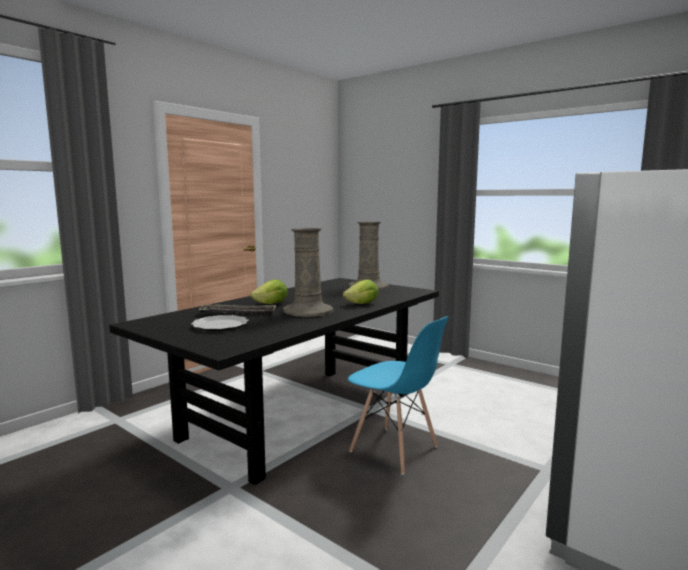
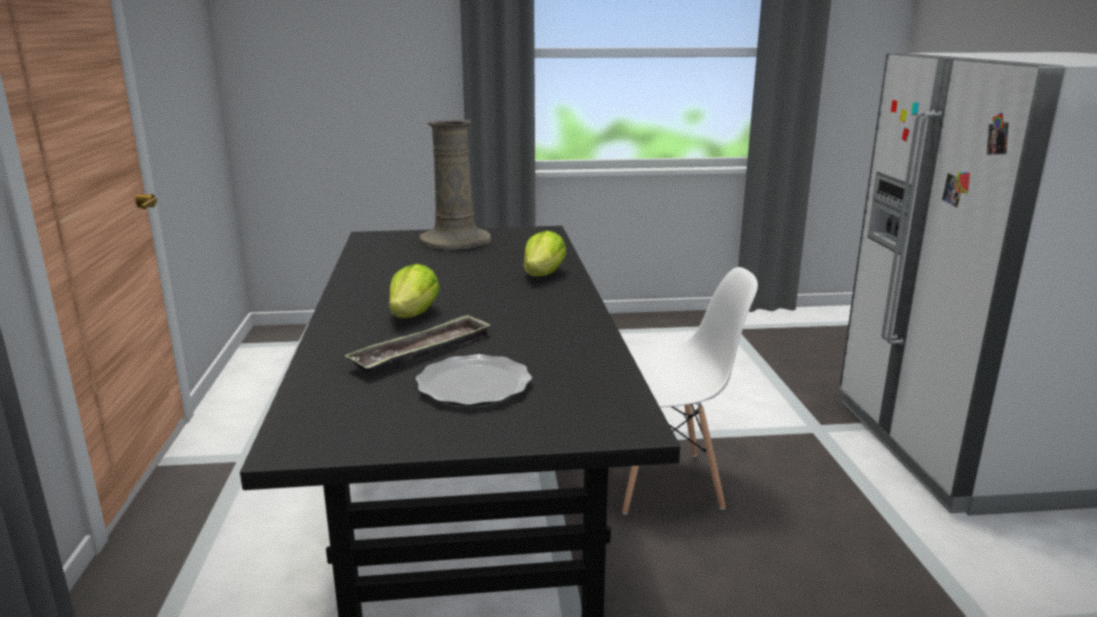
camera: 45 degrees left, 10 degrees up
beige vase [283,228,333,317] -> none
blue chair [348,316,448,475] -> white chair [622,267,758,515]

